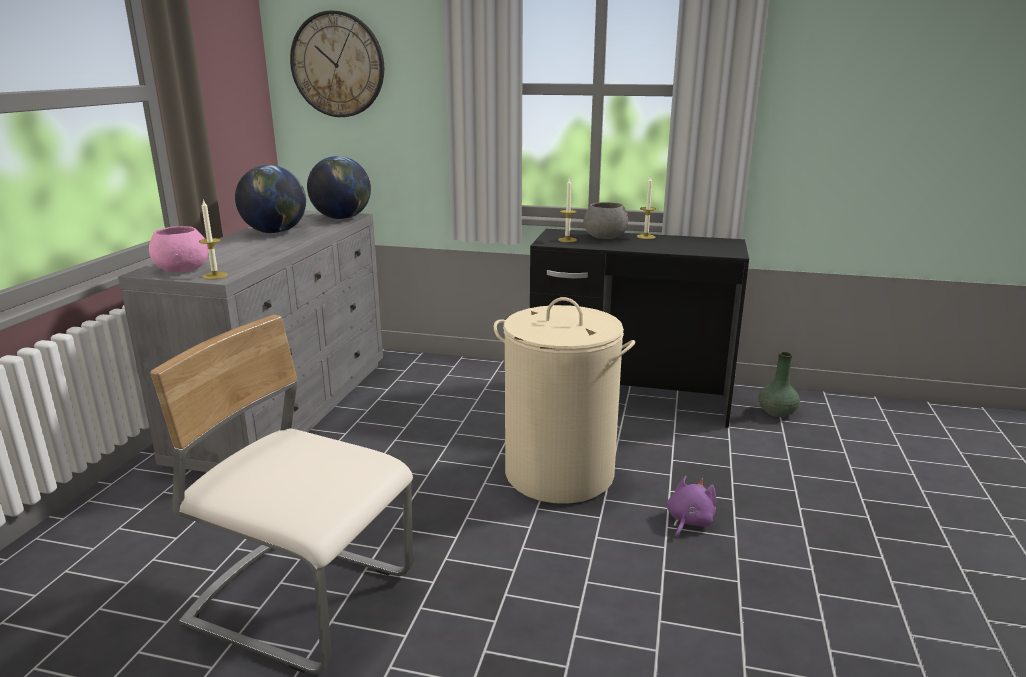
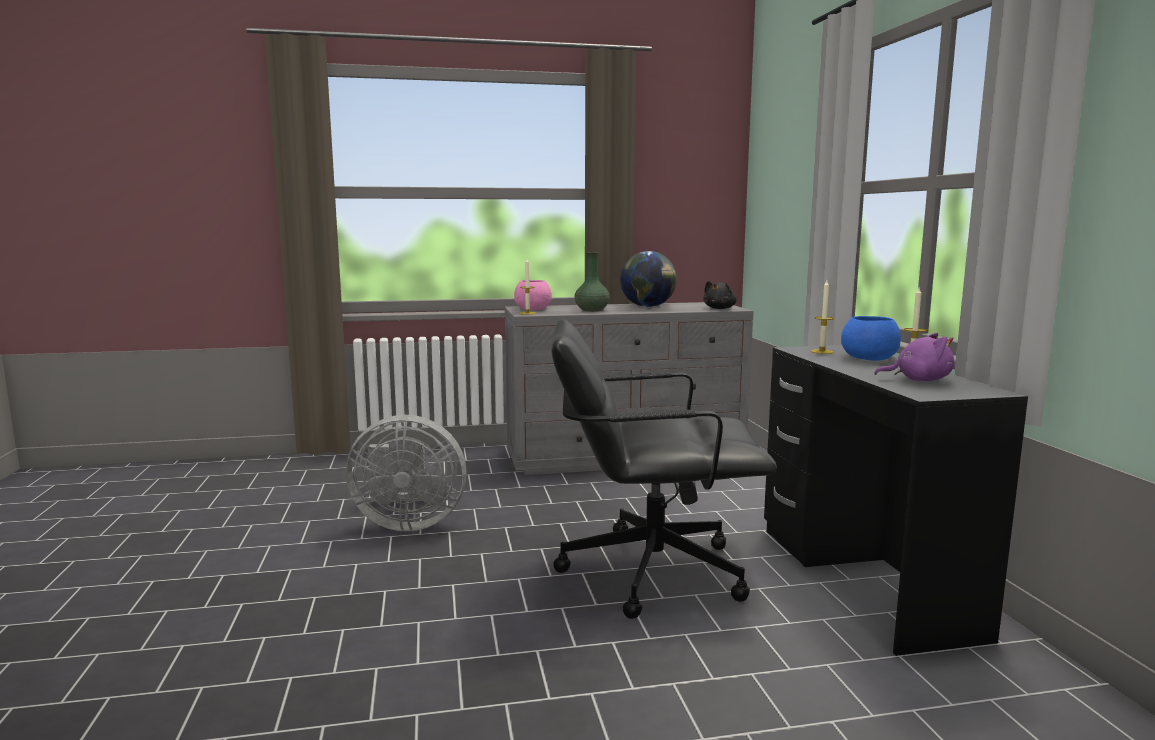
camera: 65 degrees right, 10 degrees down
beige chair [150,315,413,674] -> grey fan [346,415,467,531]
wall clock [290,10,384,117] -> none
globe [307,156,371,219] -> black plush toy [703,281,737,309]
beige laundry basket [494,297,635,504] -> black office chair [551,319,777,619]
grey bowl [583,202,628,239] -> blue bowl [841,316,901,360]
purple plush toy [667,476,716,538] -> purple plush toy moved to [874,333,954,381]
green vase [758,352,800,417] -> green vase moved to [574,252,610,311]

